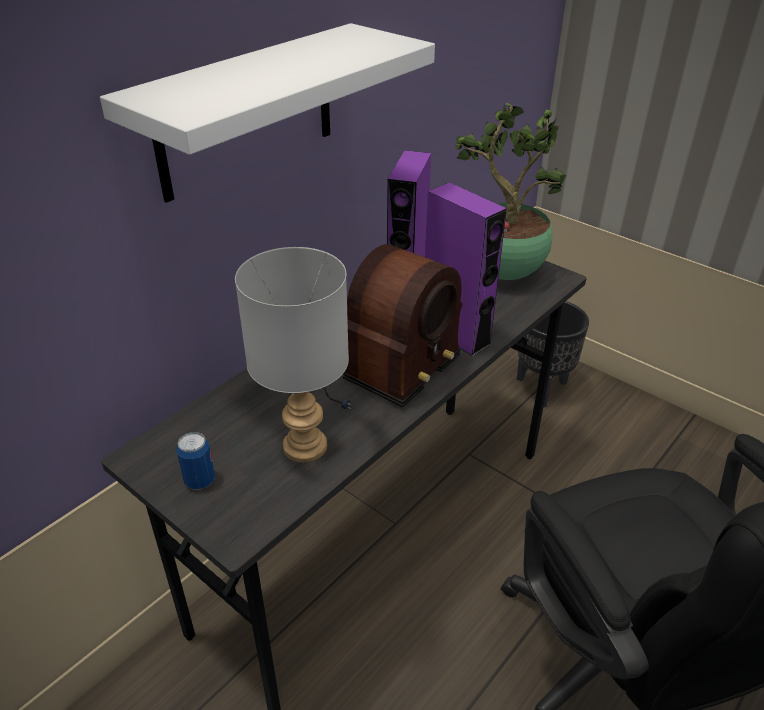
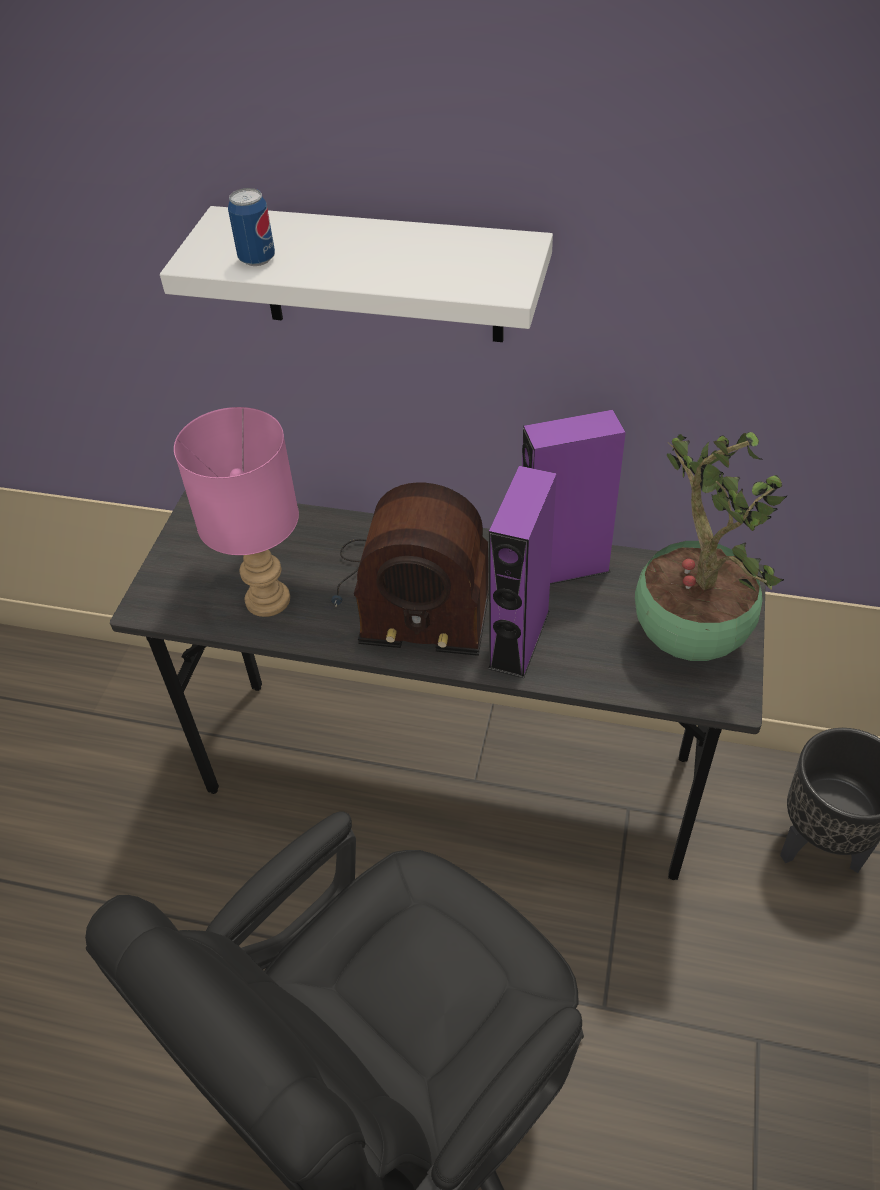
camera: 65 degrees right, 10 degrees up
can [176,432,215,490] -> can moved to [228,188,275,266]
grey table lamp [235,247,349,463] -> pink table lamp [174,407,299,617]

